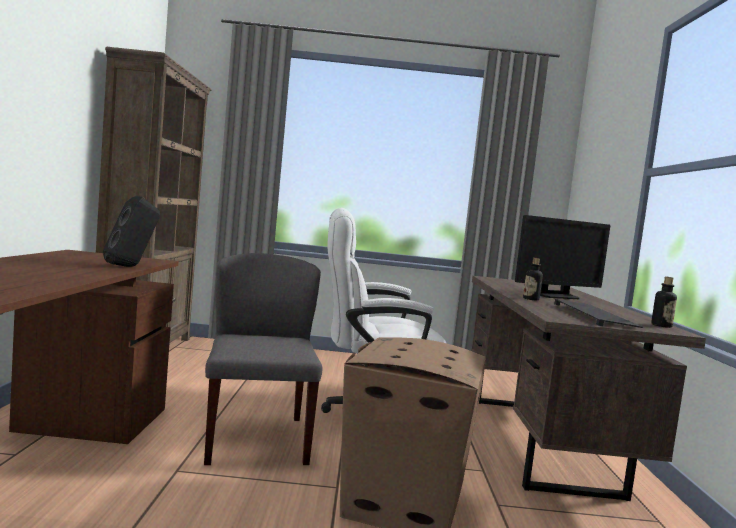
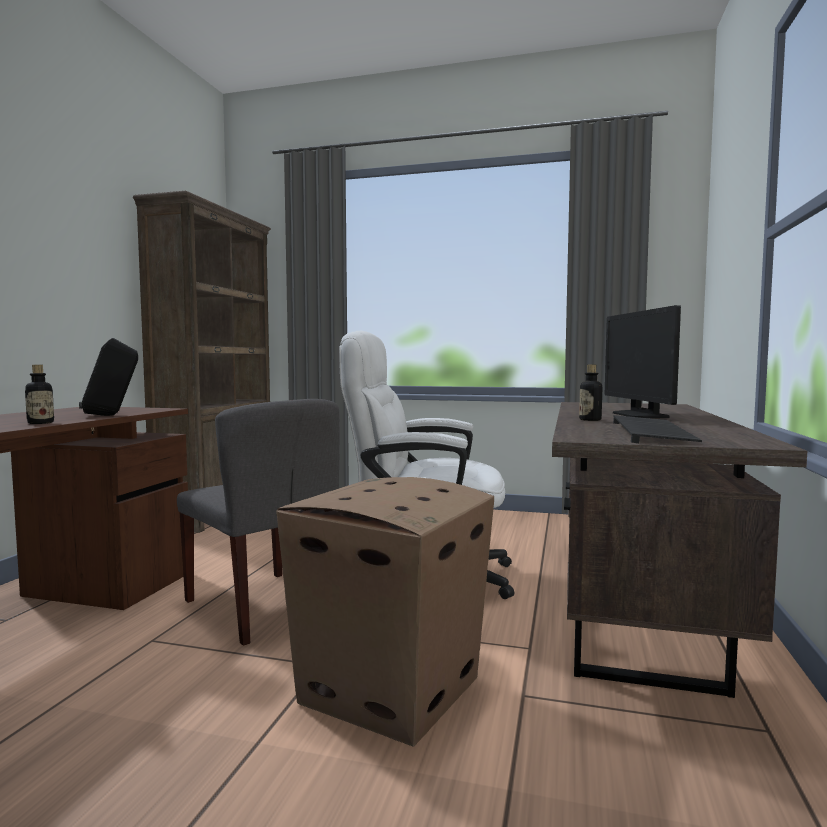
camera: 15 degrees right, 0 degrees up
grey chair [204,253,322,465] -> grey chair turned 135 degrees clockwise [177,399,340,646]
monitor [515,215,610,299] -> monitor turned 90 degrees clockwise [605,305,681,418]
bottle [651,276,677,328] -> bottle moved to [25,365,54,424]

